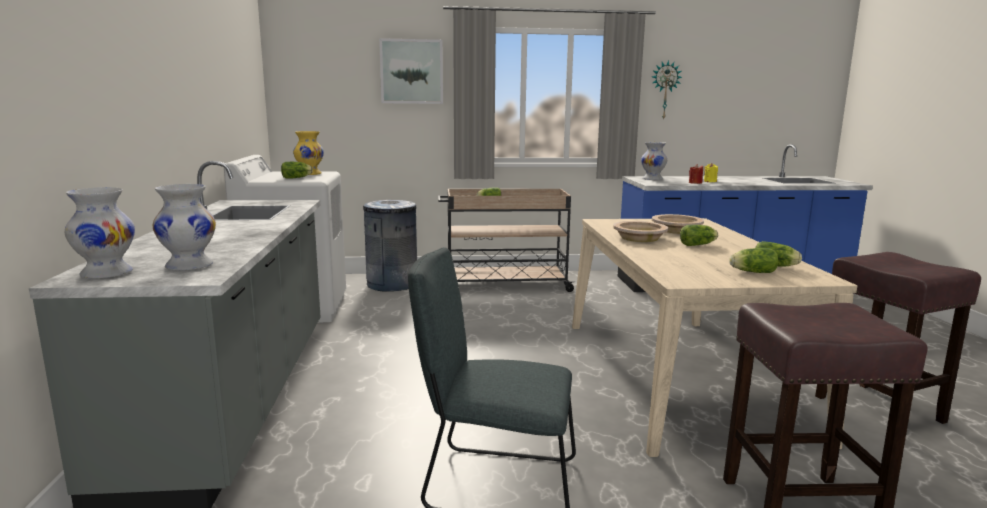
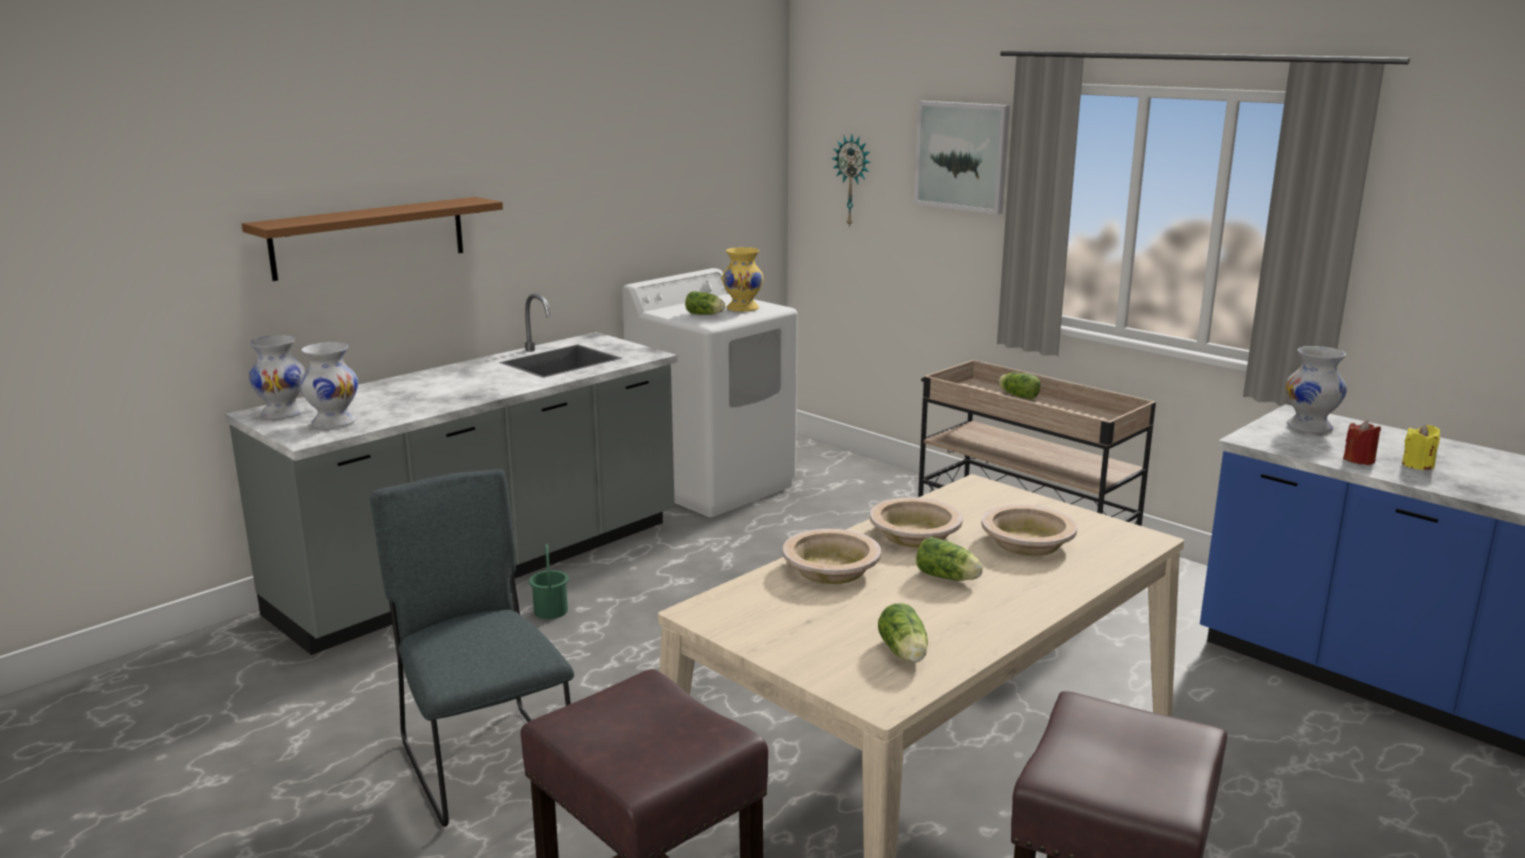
camera: 50 degrees right, 5 degrees up
grey trash can [363,200,417,292] -> none
wall clock [652,60,682,120] -> wall clock moved to [832,134,870,228]
lettuce [729,248,778,273] -> none
none -> brown shelf [242,197,503,281]
none -> green bucket [529,544,569,619]
none -> beige bowl [783,529,881,584]

